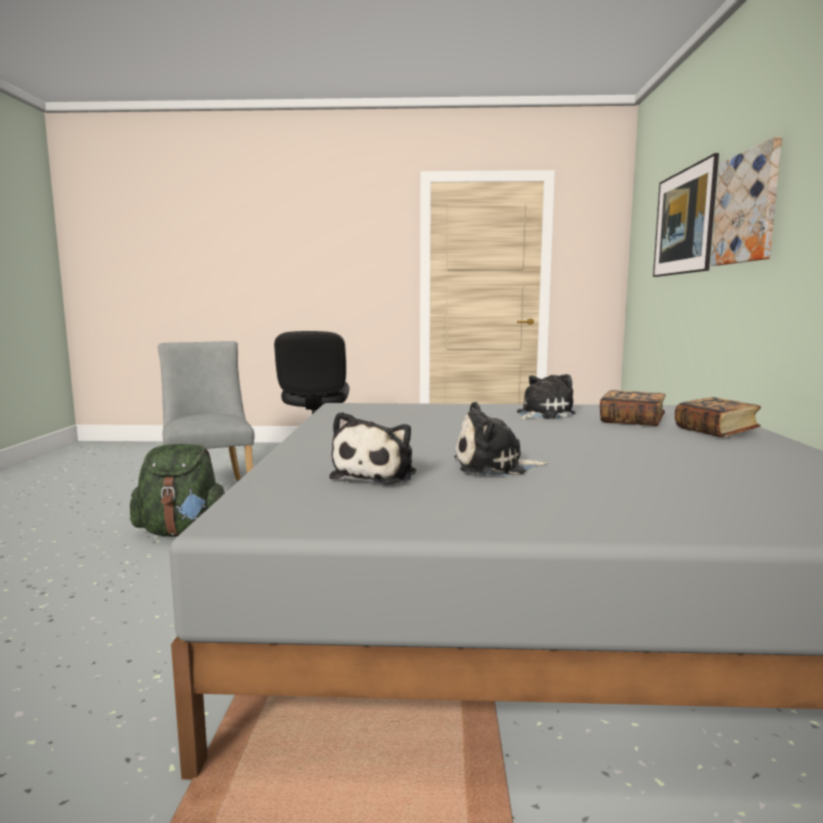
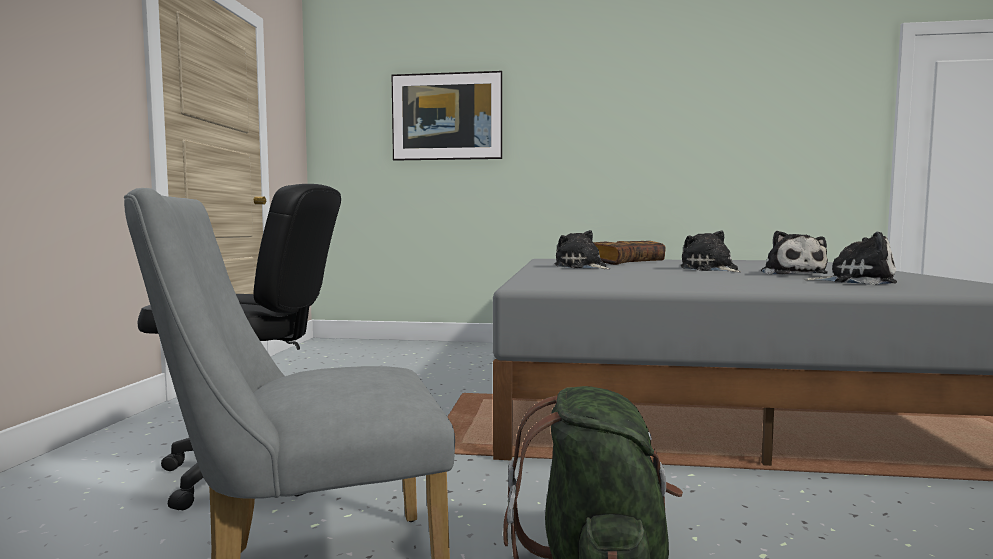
camera: 85 degrees left, 5 degrees down
picture [711,137,782,266] -> none
none -> plush toy [680,230,741,272]

